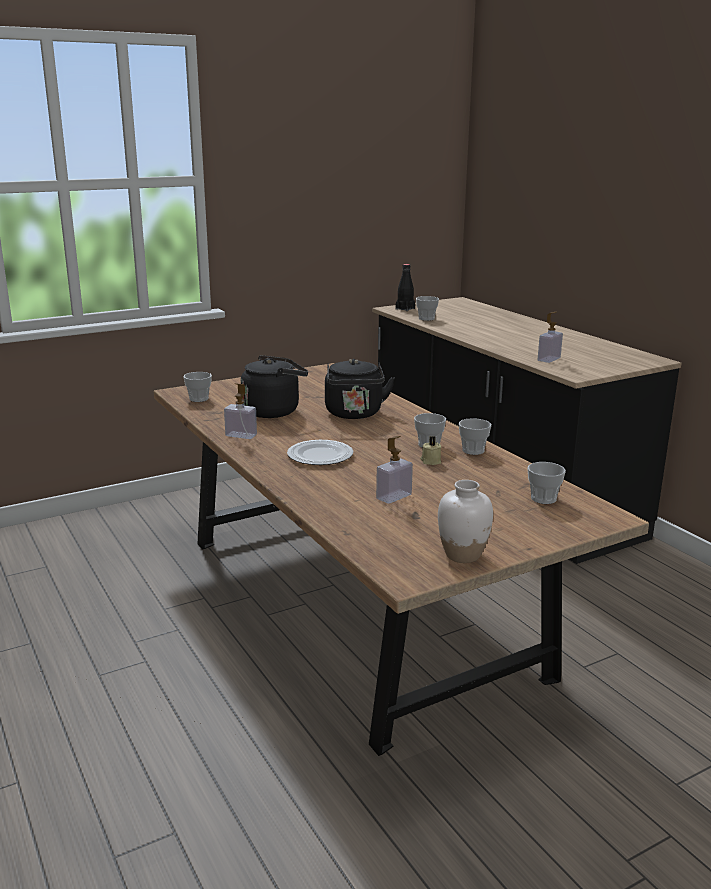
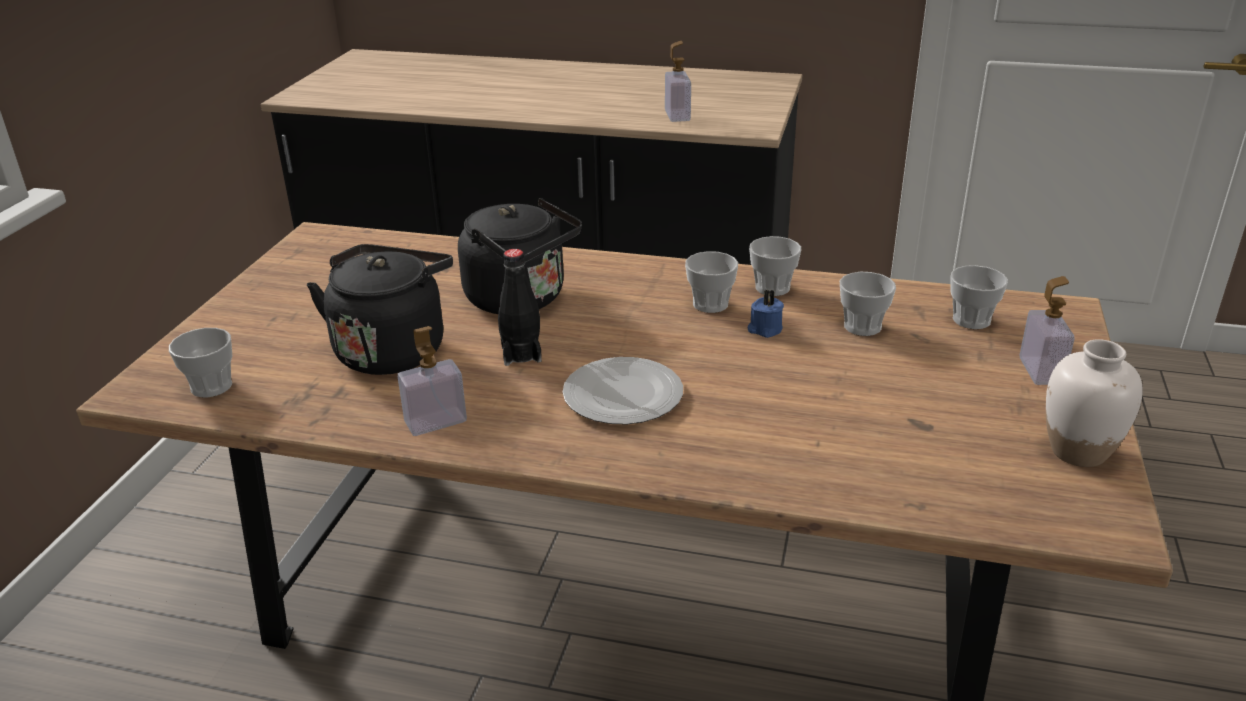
camera: 45 degrees left, 10 degrees up
soap dispenser [376,436,413,504] -> soap dispenser moved to [1020,276,1074,385]
black bottle [396,264,415,311] -> black bottle moved to [498,249,542,366]
cup [416,296,439,321] -> cup moved to [840,272,896,336]
beige candle [420,436,441,465] -> blue candle [748,290,784,338]

